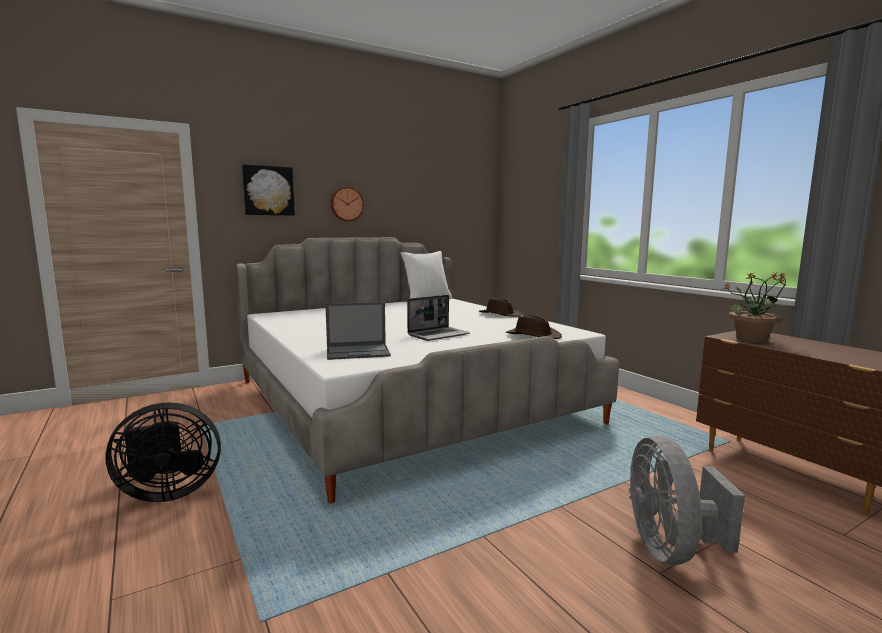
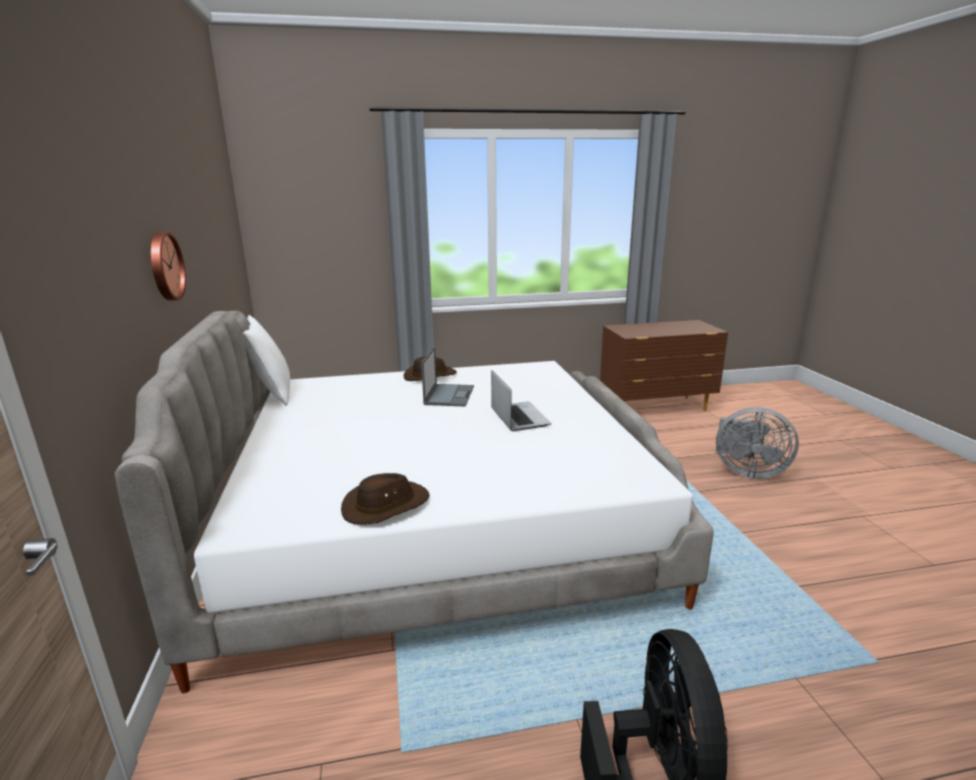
camera: 70 degrees left, 10 degrees up
picture [242,164,295,216] -> none
laptop [325,302,391,360] -> laptop moved to [421,346,474,407]
brown hat [506,315,562,339] -> brown hat moved to [341,473,430,525]
potted plant [723,272,797,343] -> none

